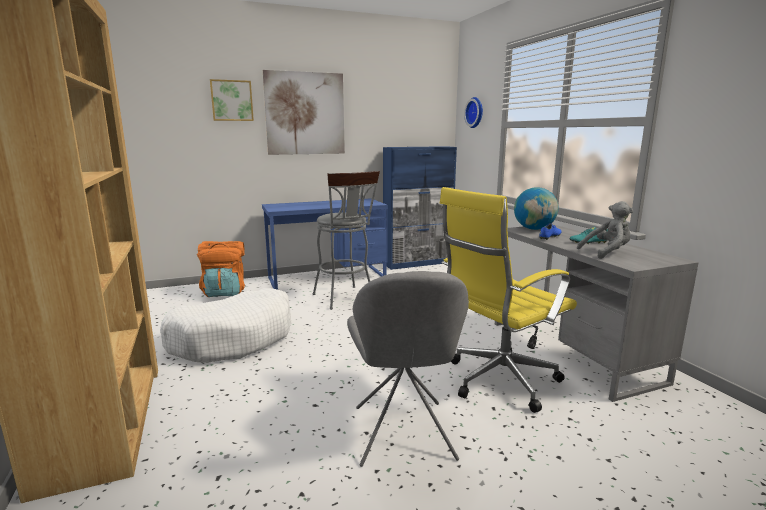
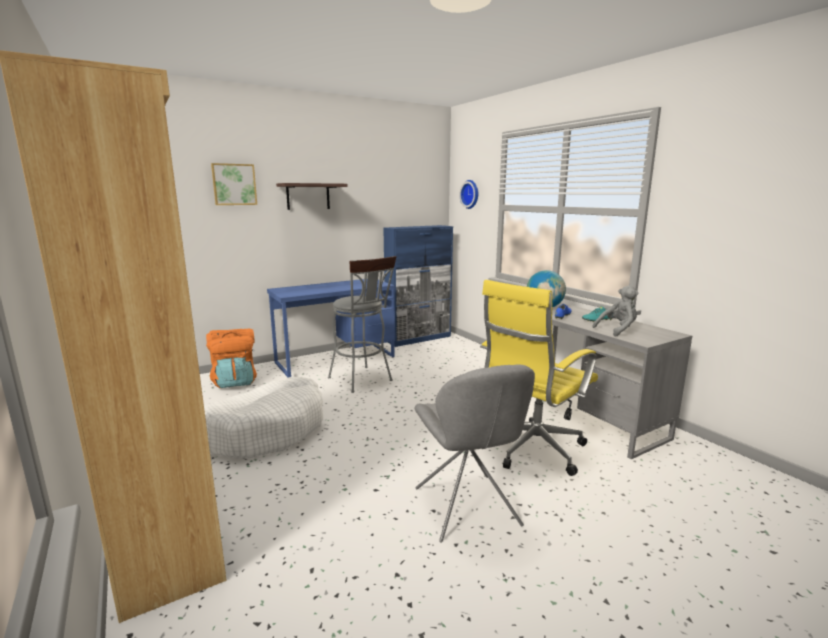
camera: 10 degrees left, 0 degrees up
picture [263,70,345,155] -> shelf [276,183,348,210]

